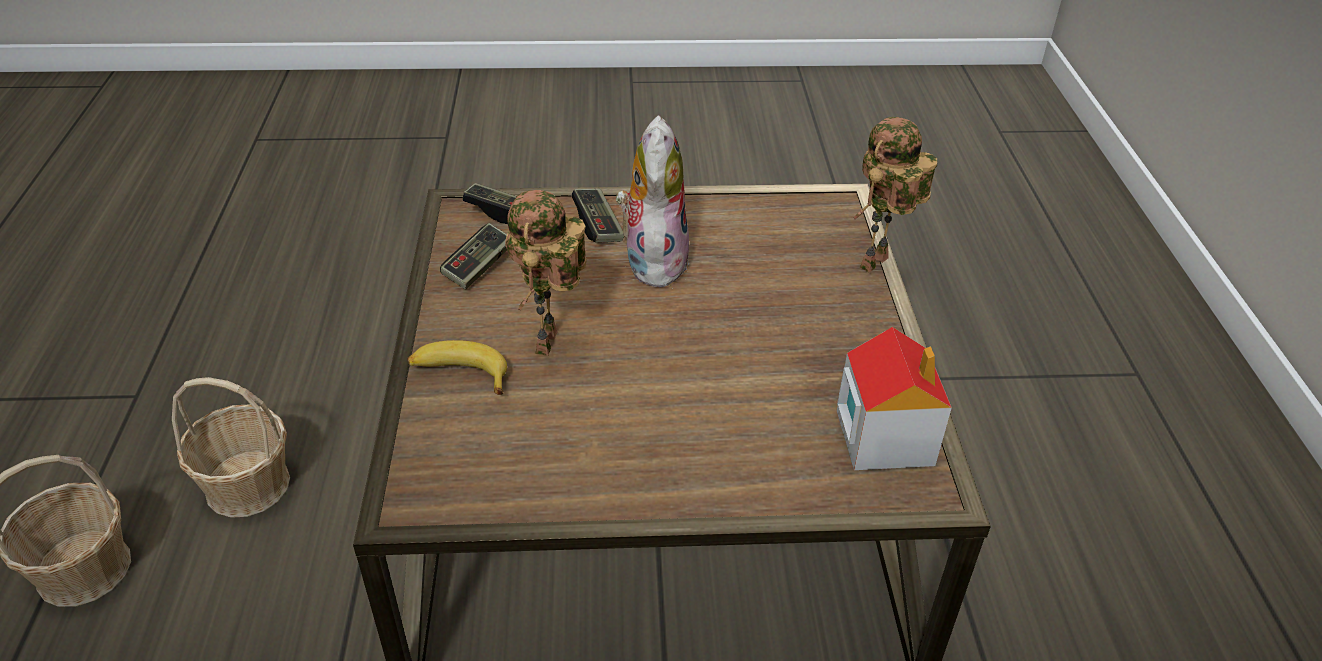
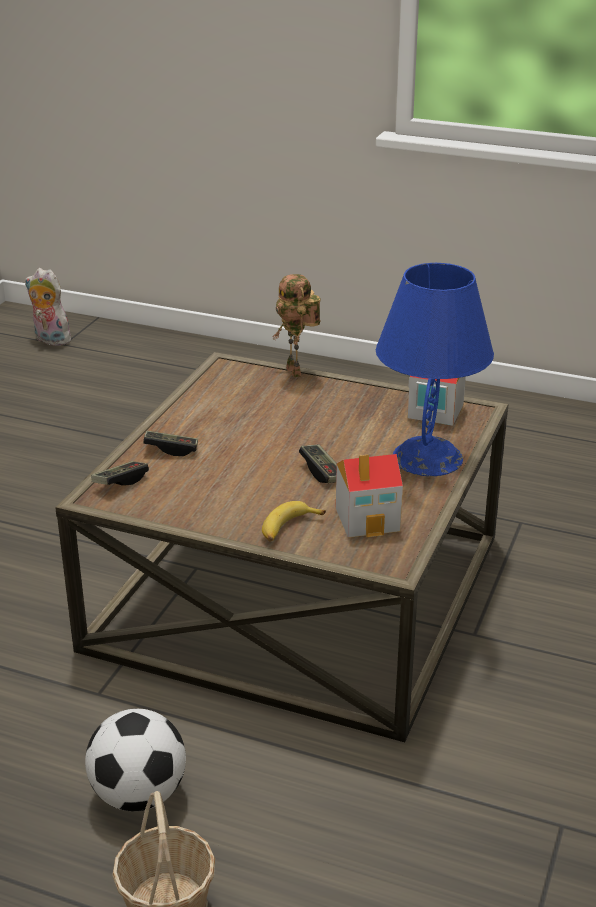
camera: 65 degrees left, 10 degrees down
basket [172,377,290,518] -> football [85,709,186,812]
game controller [440,223,507,289] -> game controller moved to [299,444,337,483]
toy robot [505,190,587,356] -> none
plush toy [616,115,689,289] -> plush toy moved to [25,268,73,346]
none -> toy house [336,454,403,538]
none -> blue table lamp [376,263,494,476]

